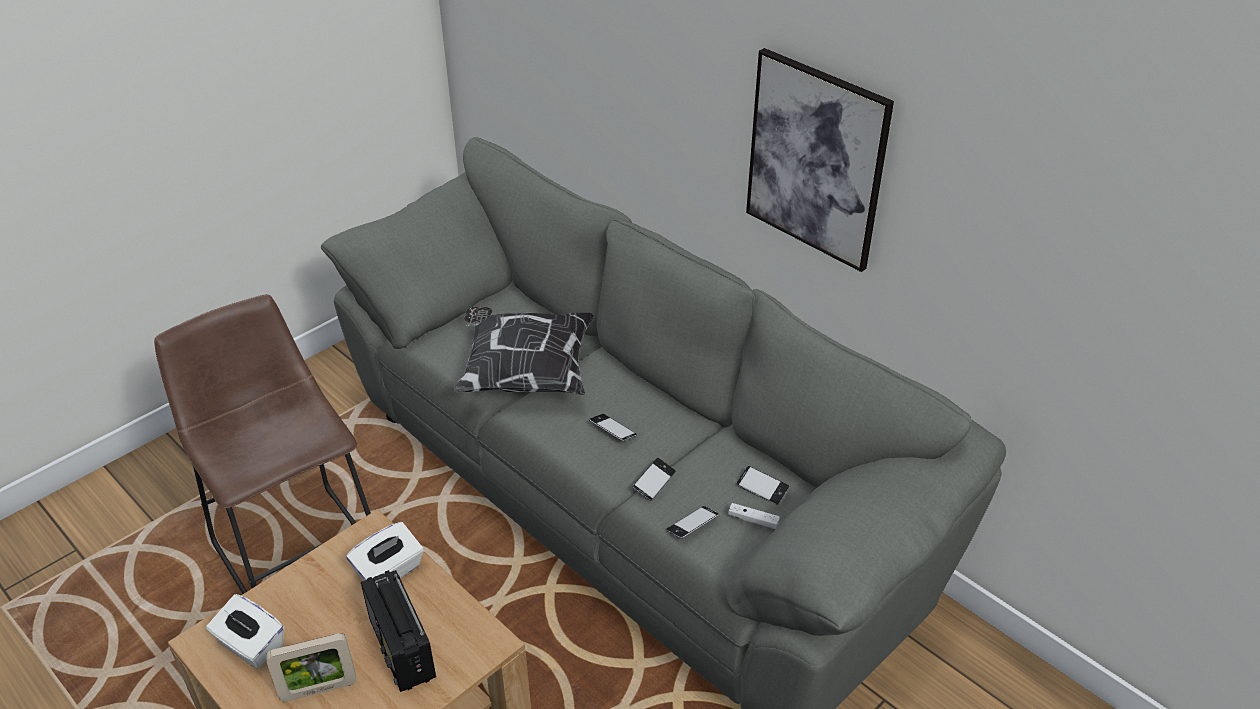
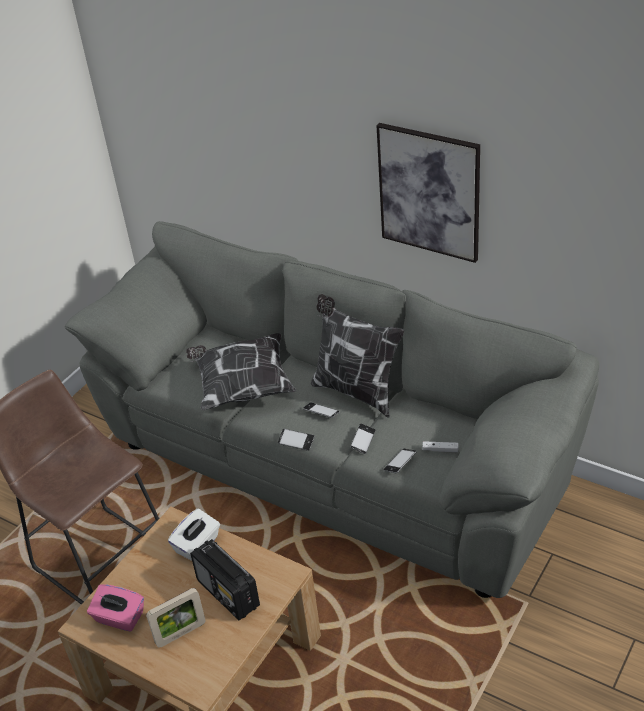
camera: 10 degrees left, 0 degrees up
white tissue box [206,594,284,669] -> pink tissue box [87,584,144,632]
phone [737,466,790,505] -> phone moved to [278,429,315,451]
none -> pillow [311,294,404,418]

